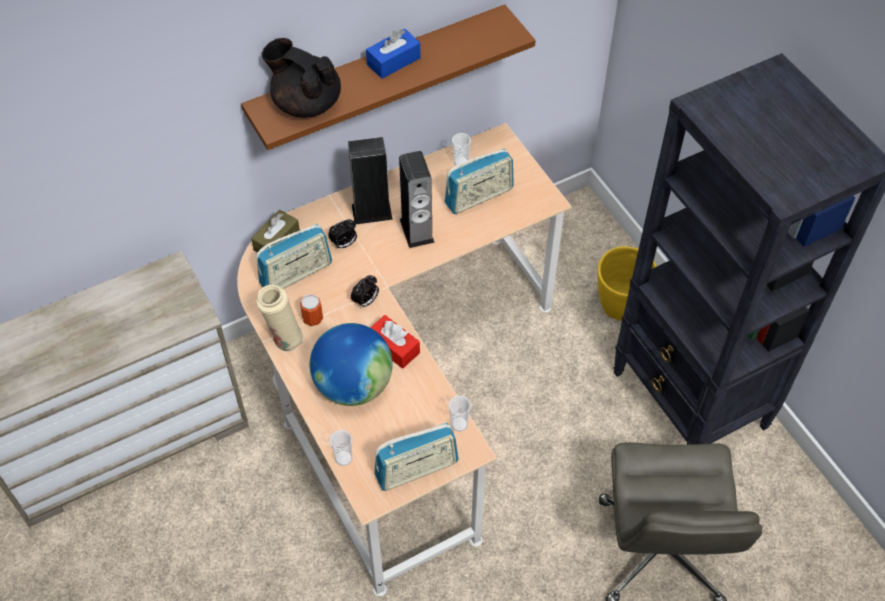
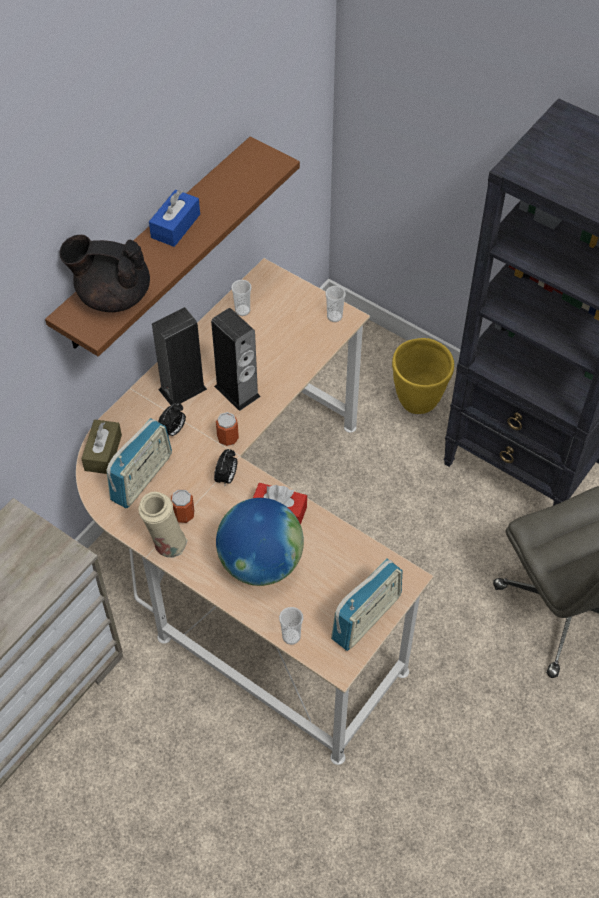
camera: 25 degrees left, 0 degrees up
radio [444,148,514,214] -> none
cup [449,396,471,432] -> cup moved to [325,286,346,322]
none -> can [216,412,239,446]

